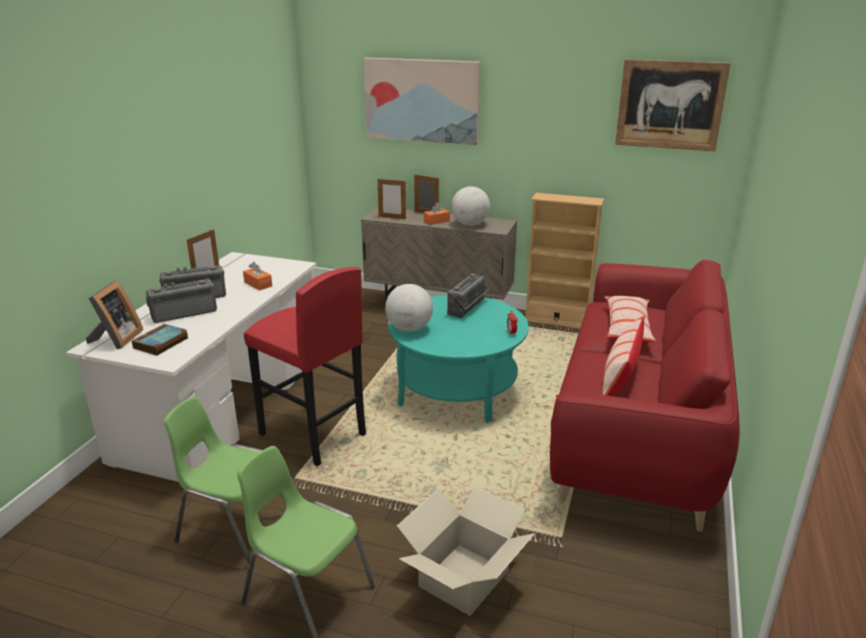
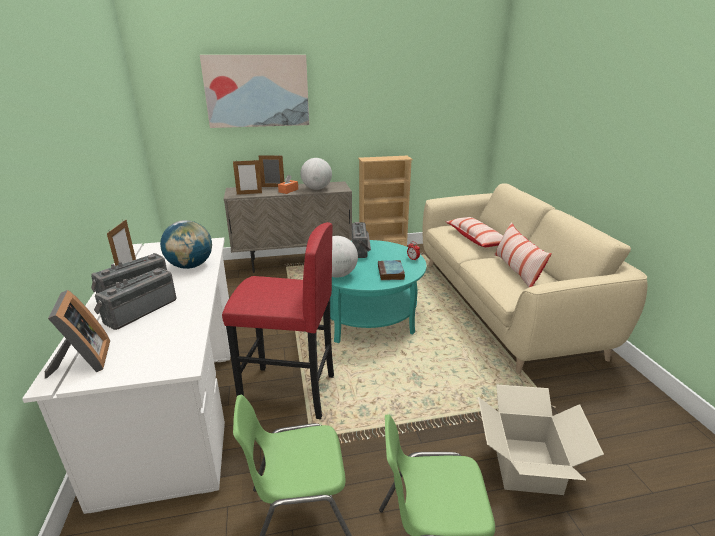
camera: 30 degrees left, 0 degrees up
book [132,324,188,356] -> book moved to [378,260,405,280]
orange tissue box [243,262,272,291] -> globe [160,220,212,269]
red sofa [550,260,740,532] -> beige sofa [422,183,647,374]
picture [615,59,731,151] -> none

